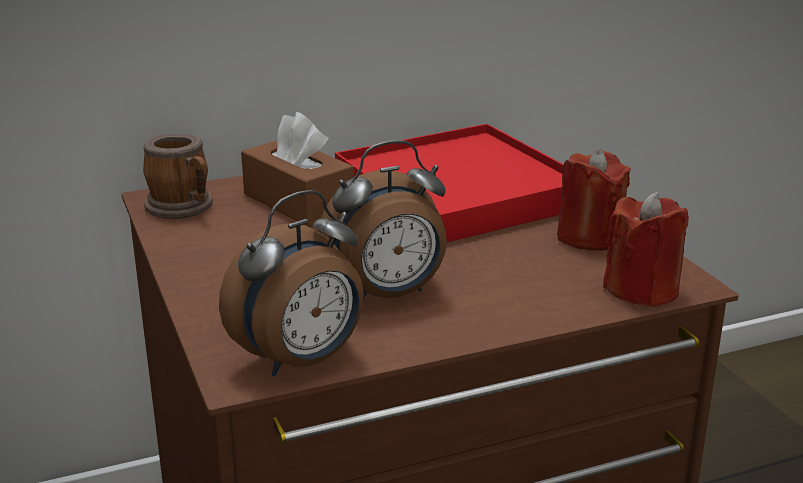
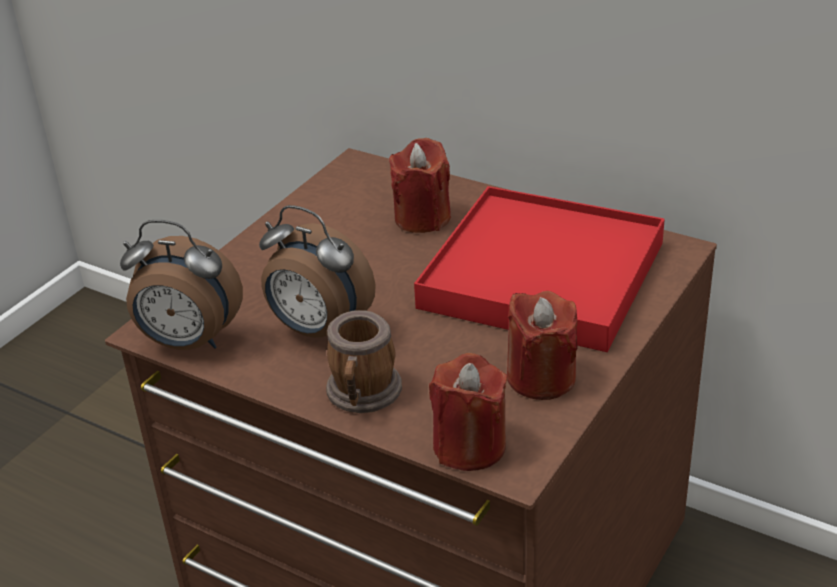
camera: 55 degrees right, 10 degrees up
mug [143,134,213,219] -> mug moved to [326,310,402,413]
brown tissue box [241,112,354,227] -> red candle [389,138,451,233]

